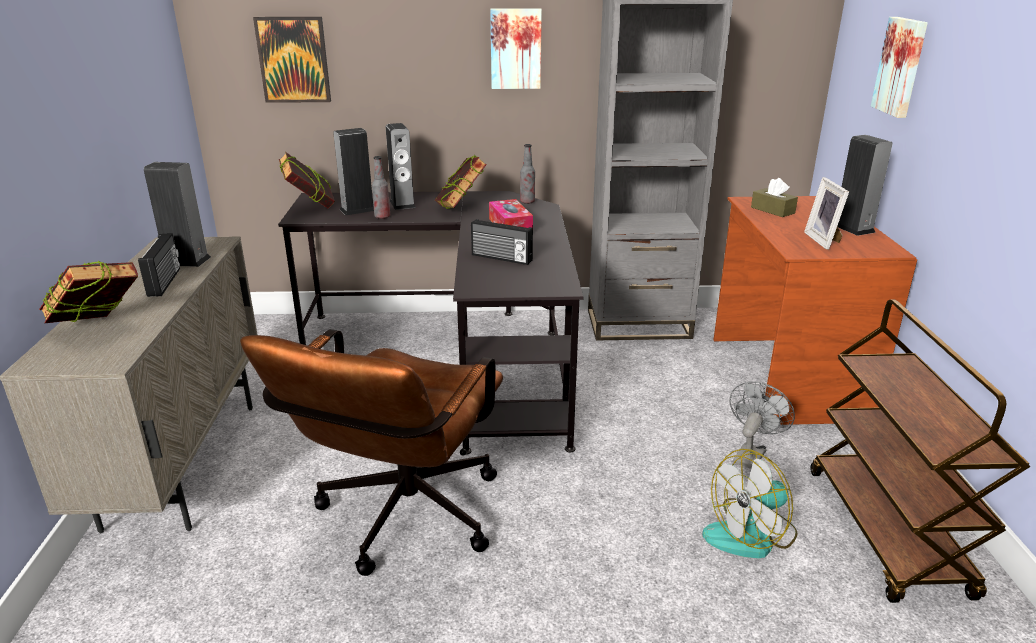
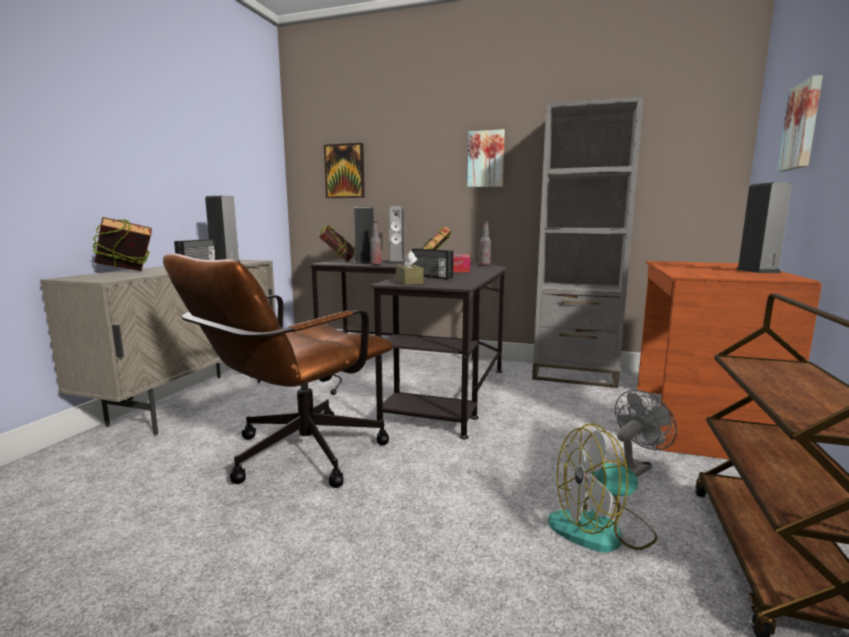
camera: 20 degrees right, 15 degrees down
brown tissue box [751,178,798,217] -> brown tissue box moved to [396,251,424,285]
picture frame [804,177,849,250] -> none

